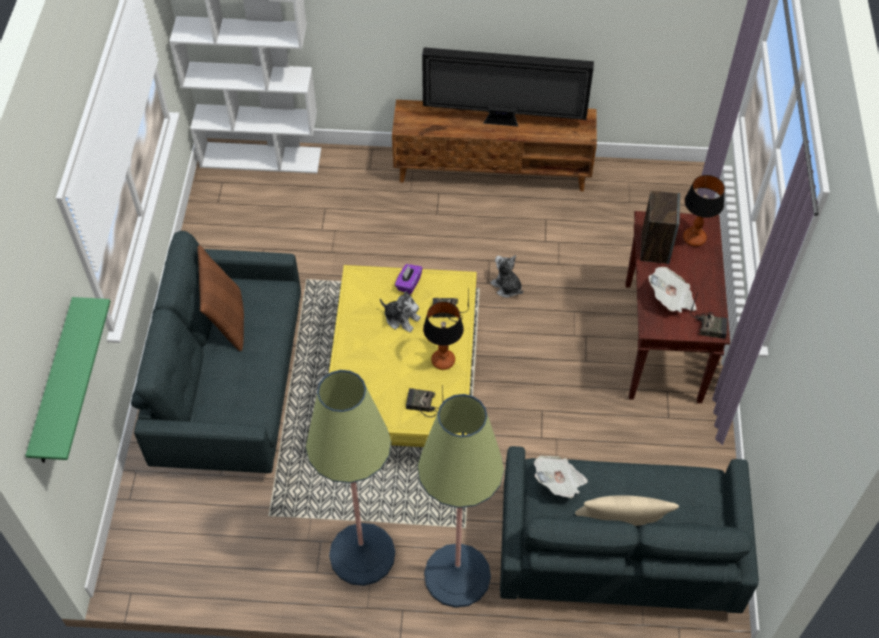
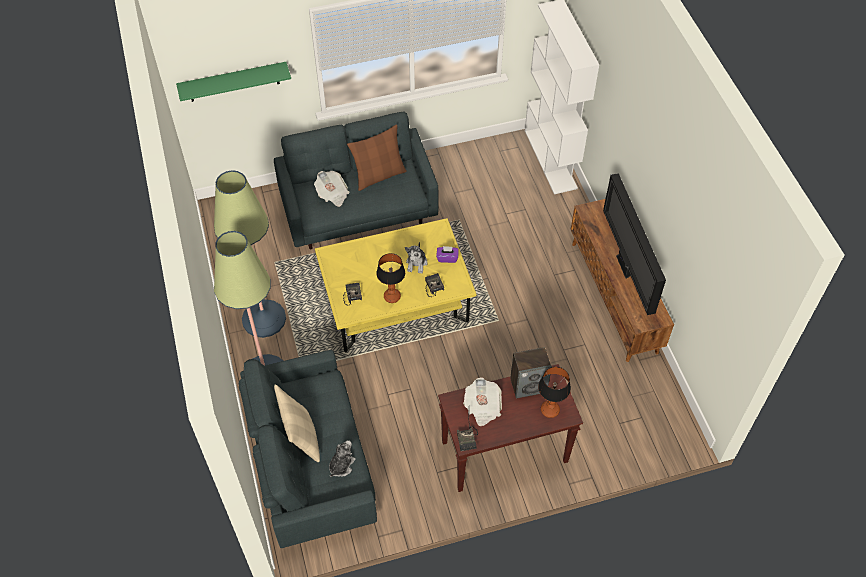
camera: 70 degrees right, 0 degrees up
plush toy [490,255,523,298] -> plush toy moved to [329,440,355,477]
newspaper [534,456,588,498] -> newspaper moved to [314,171,349,207]

